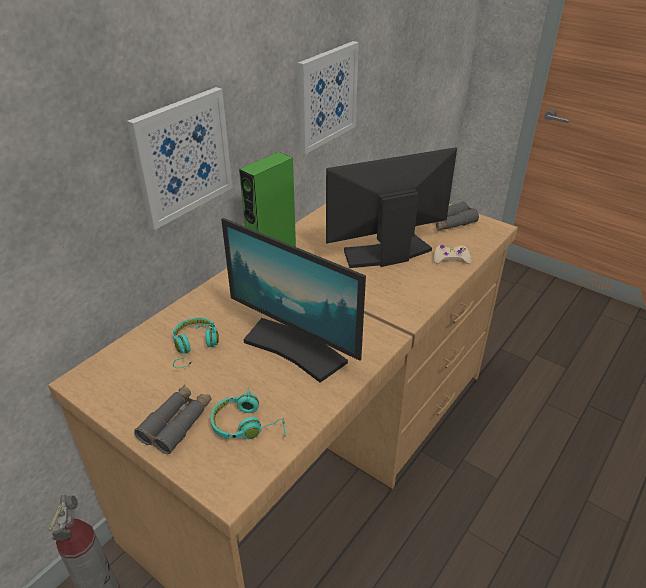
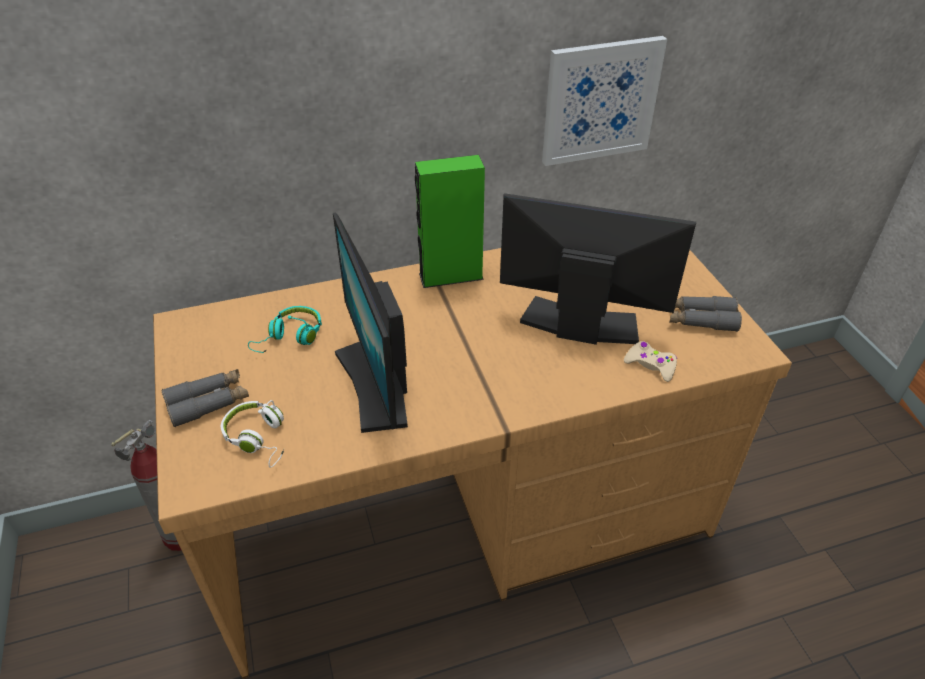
camera: 35 degrees right, 5 degrees up
picture [127,87,233,230] -> none
turquoise headphones [211,387,286,439] -> white headphones [221,400,284,468]

